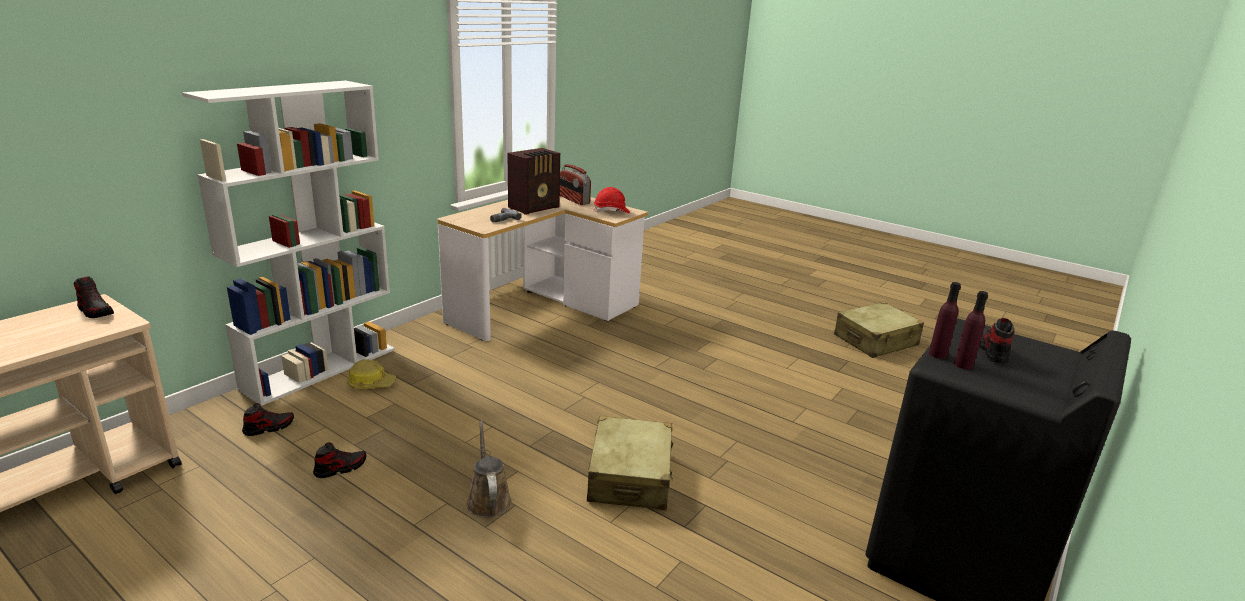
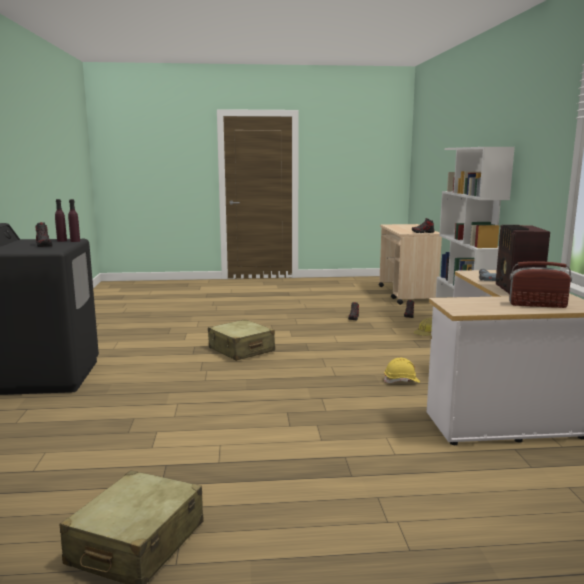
camera: 140 degrees right, 10 degrees down
brown watering can [466,421,512,518] -> none
red hard hat [593,187,630,213] -> none
none -> yellow hard hat [384,358,420,383]

